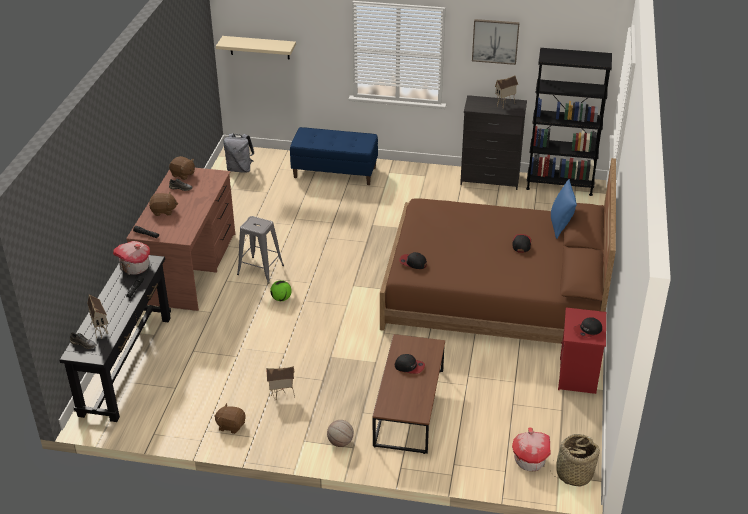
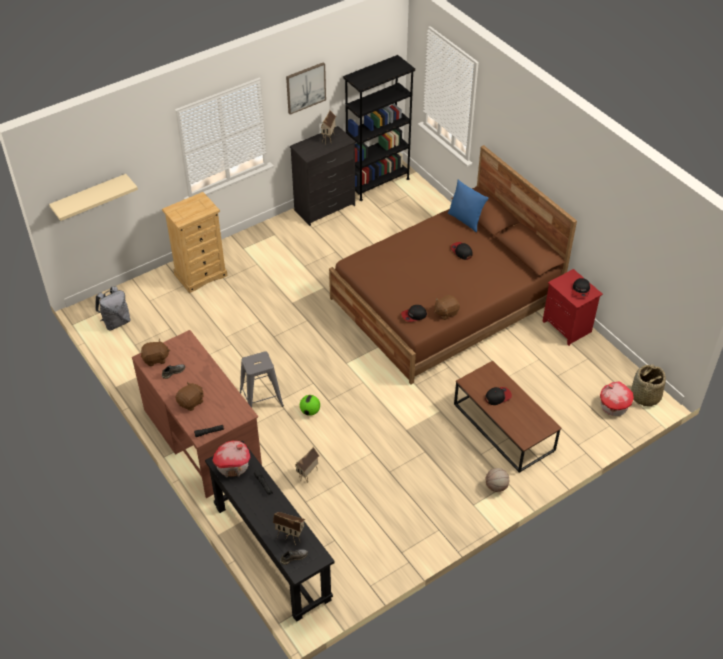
camera: 45 degrees left, 10 degrees up
brown plush toy [214,403,246,434] -> brown plush toy moved to [434,295,460,320]
toy house [266,366,295,400] -> toy house moved to [295,447,319,483]
blue bench [290,127,378,185] -> beige dresser [162,192,228,293]

